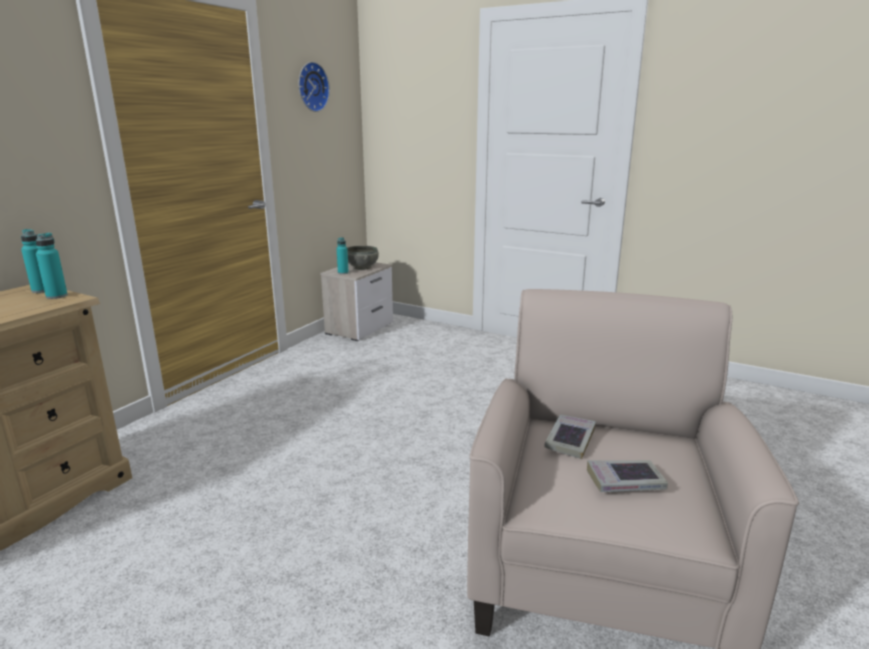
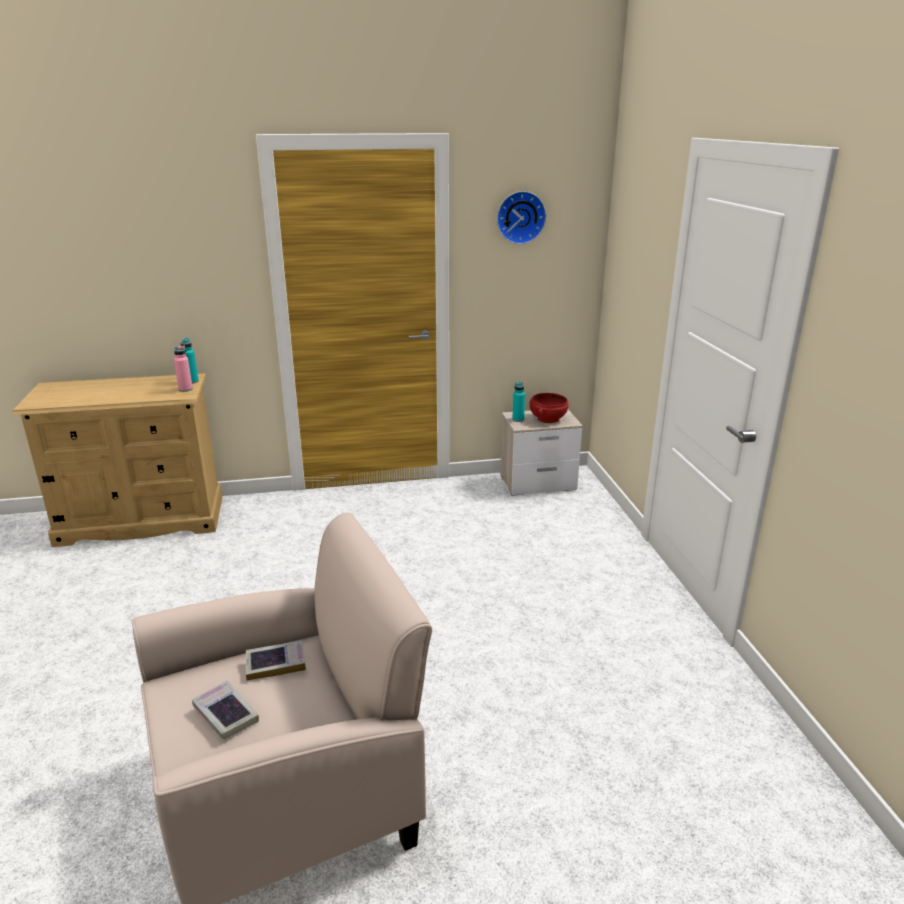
camera: 50 degrees right, 5 degrees up
turquoise bottle [36,233,68,299] -> pink bottle [174,346,193,392]
grey bowl [347,246,379,270] -> red bowl [530,393,569,423]

